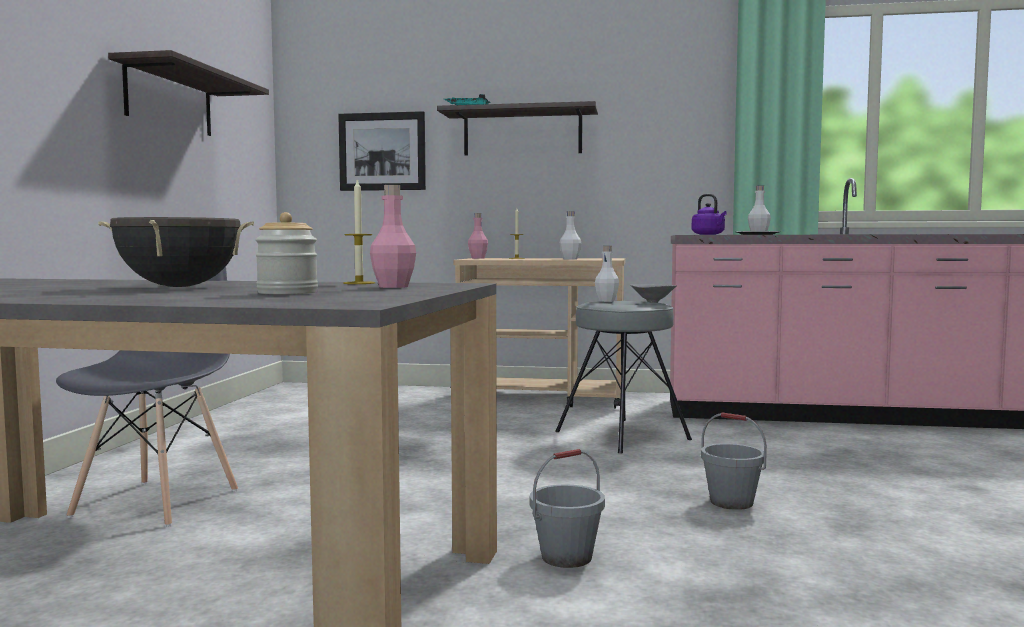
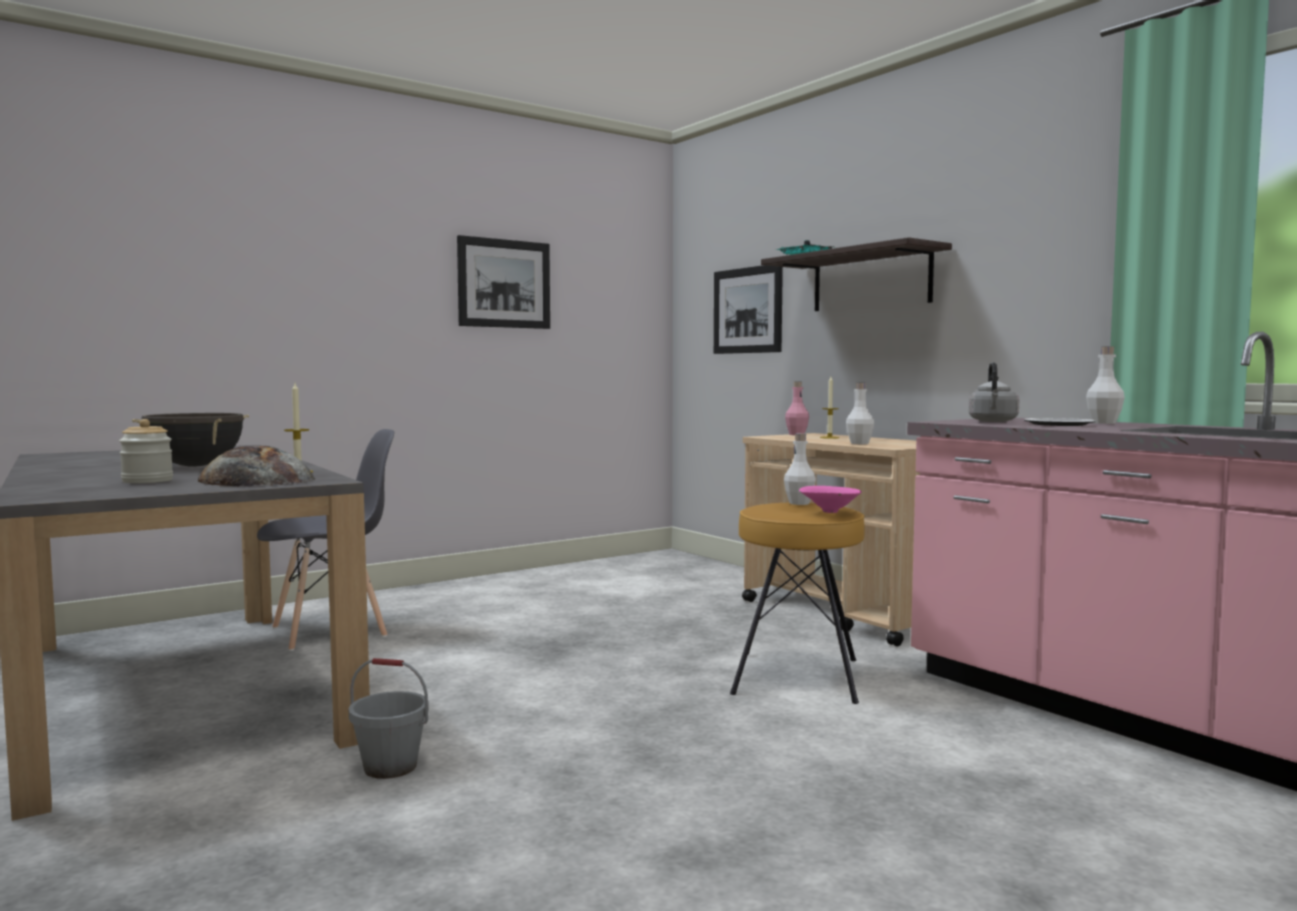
camera: 45 degrees right, 0 degrees up
shelf [108,50,269,136] -> picture [457,235,550,329]
pink bottle [370,185,416,288] -> bread [198,446,315,487]
grey stool [555,301,692,453] -> brown stool [730,503,865,704]
grey bowl [631,284,677,303] -> pink bowl [799,486,862,513]
purple kettle [692,194,727,235] -> grey kettle [969,362,1019,422]
grey bucket [701,412,767,510] -> none

